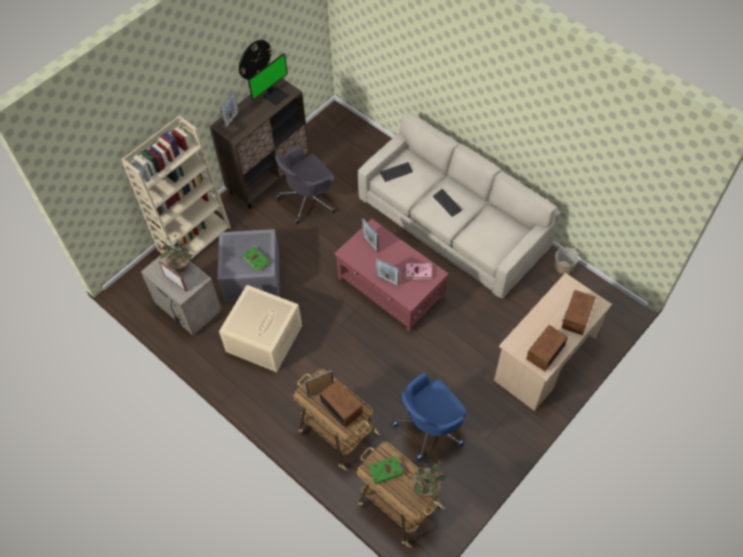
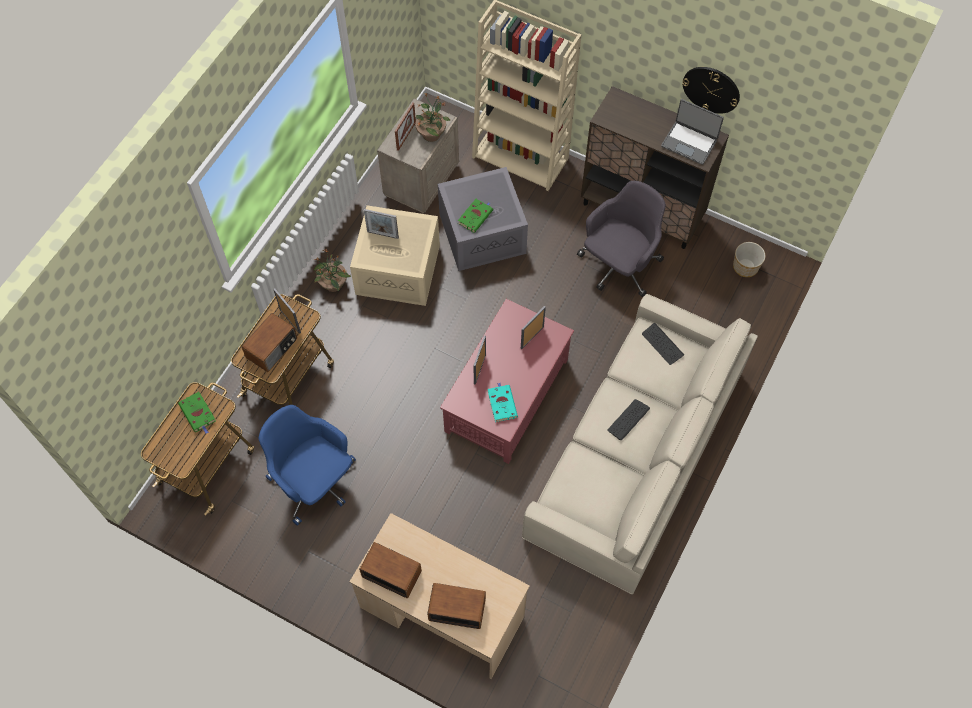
camera: 75 degrees right, 5 degrees up
picture frame [220,90,239,128] -> picture frame moved to [364,209,399,239]
monitor [248,53,288,105] -> laptop [661,99,724,165]
grey office chair [275,146,336,224] -> grey office chair turned 90 degrees clockwise [577,181,666,297]
pink book [401,263,432,279] -> turquoise book [488,383,518,422]
potted plant [408,459,450,497] -> potted plant moved to [314,248,351,292]
planter [554,247,578,275] -> planter moved to [733,242,765,277]

